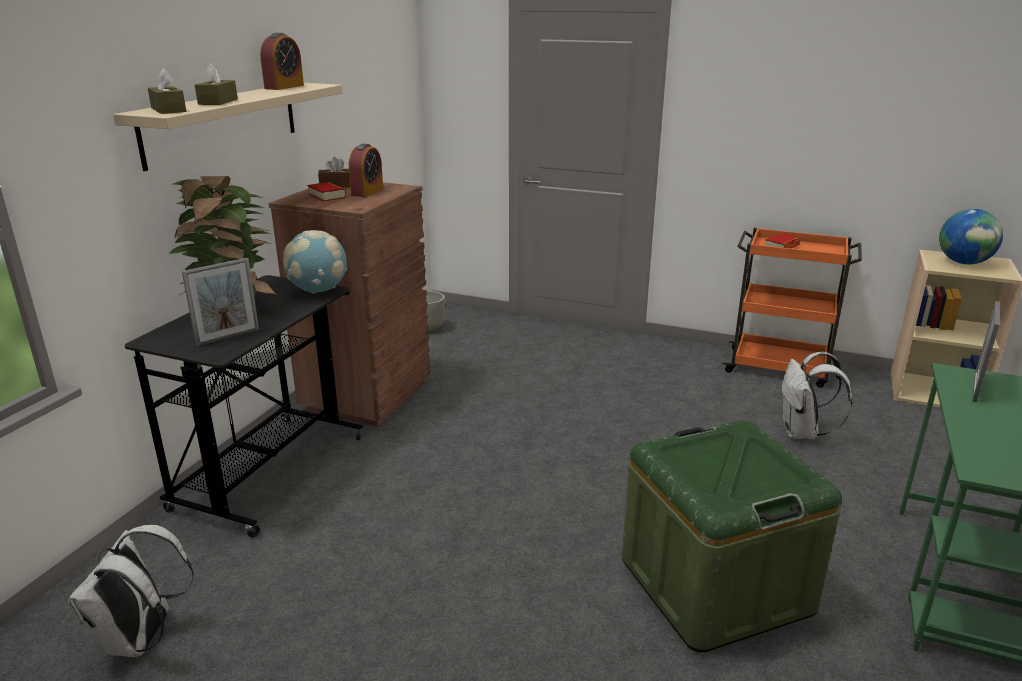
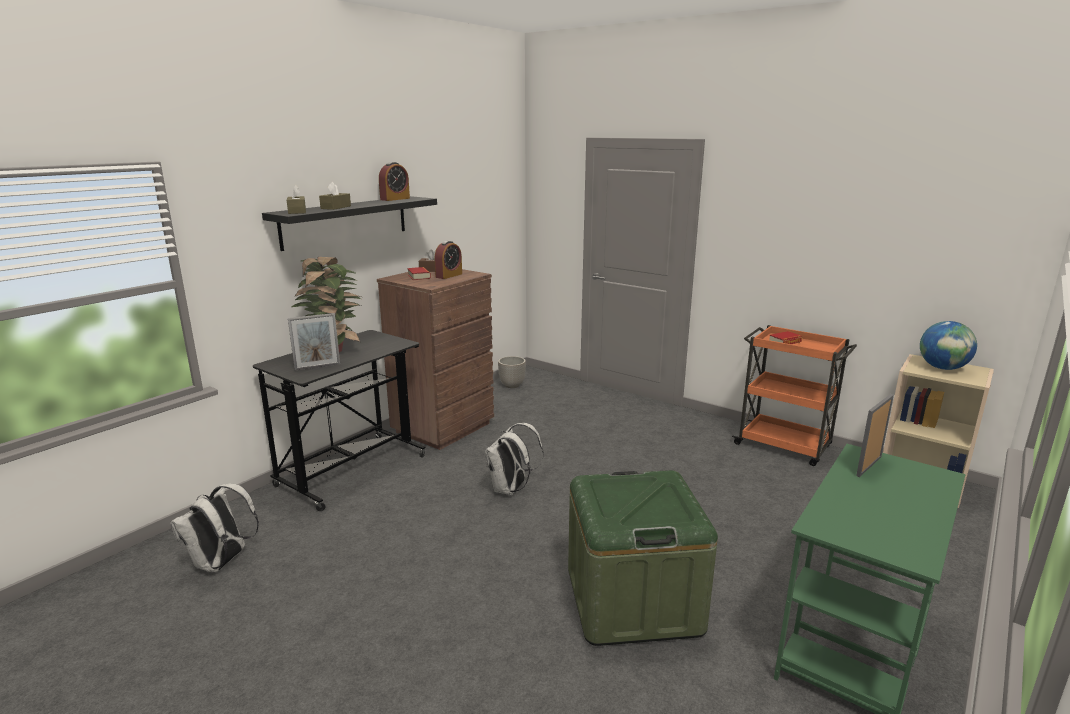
camera: 15 degrees right, 5 degrees down
beige shelf [113,83,343,171] -> black shelf [262,196,437,251]
globe [283,230,347,294] -> none
white backpack [782,352,853,440] -> white backpack moved to [485,423,544,495]

